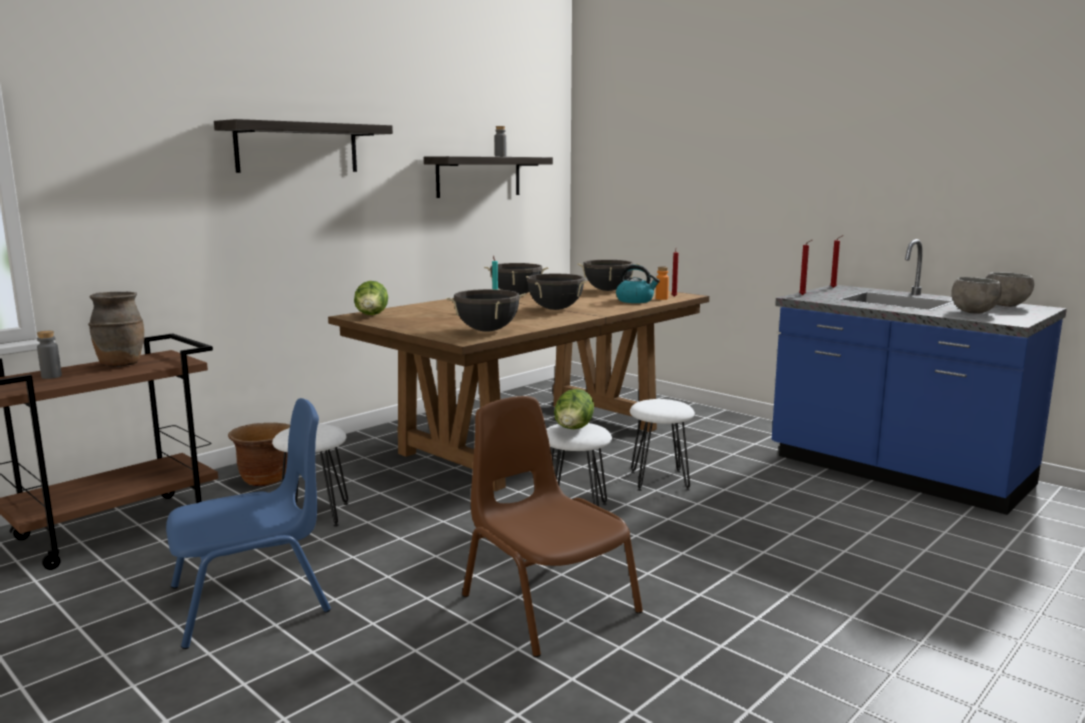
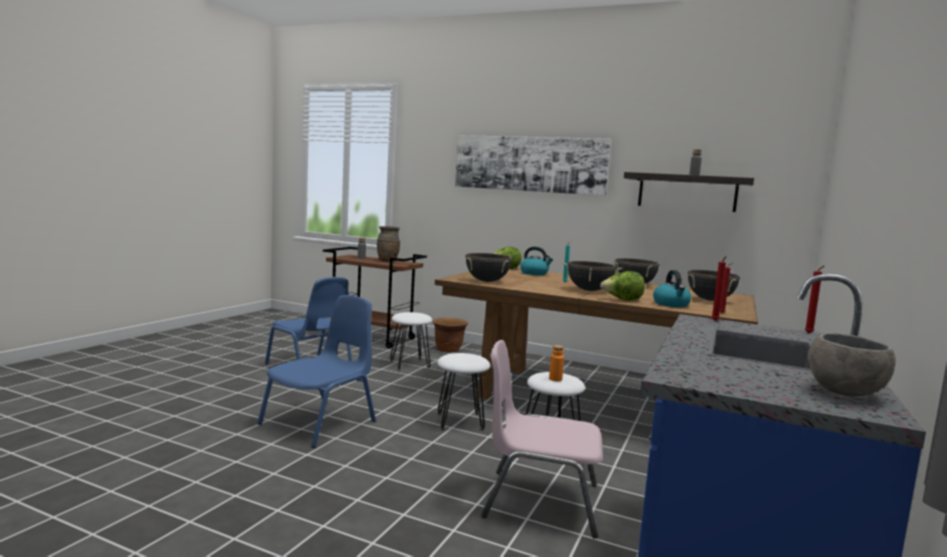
camera: 70 degrees right, 5 degrees down
shelf [214,119,393,173] -> picture [455,135,611,196]
brown chair [462,396,643,657] -> blue chair [257,295,376,448]
lettuce [554,389,594,429] -> lettuce moved to [600,271,645,301]
orange bottle [656,266,669,300] -> orange bottle moved to [549,345,564,381]
grey bowl [951,277,1002,314] -> none
none -> pink chair [481,340,603,538]
none -> kettle [520,246,553,275]

